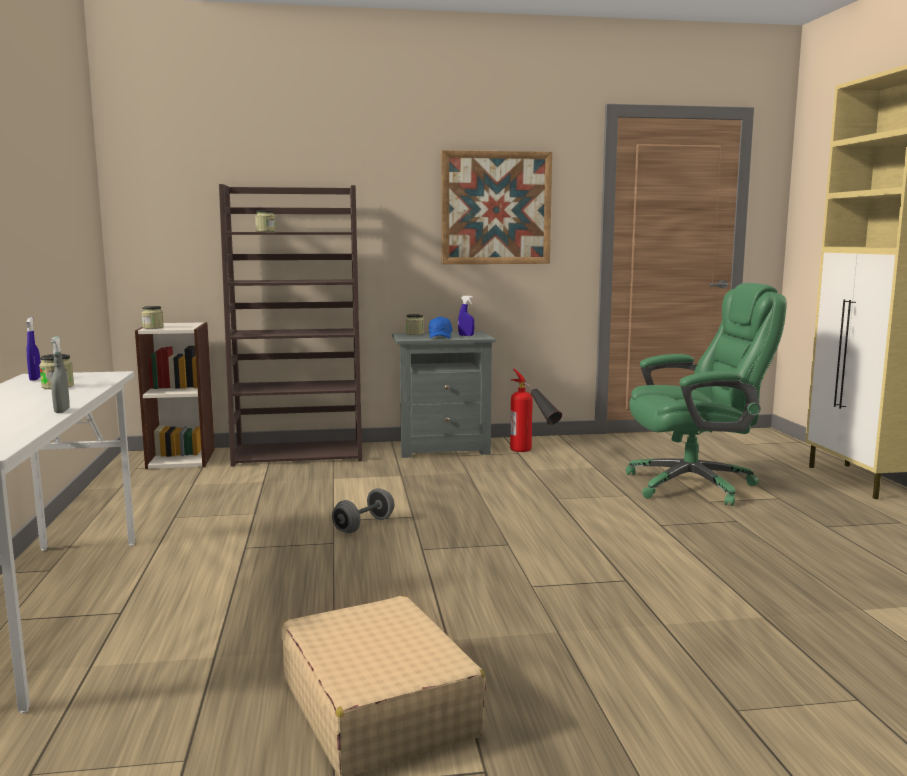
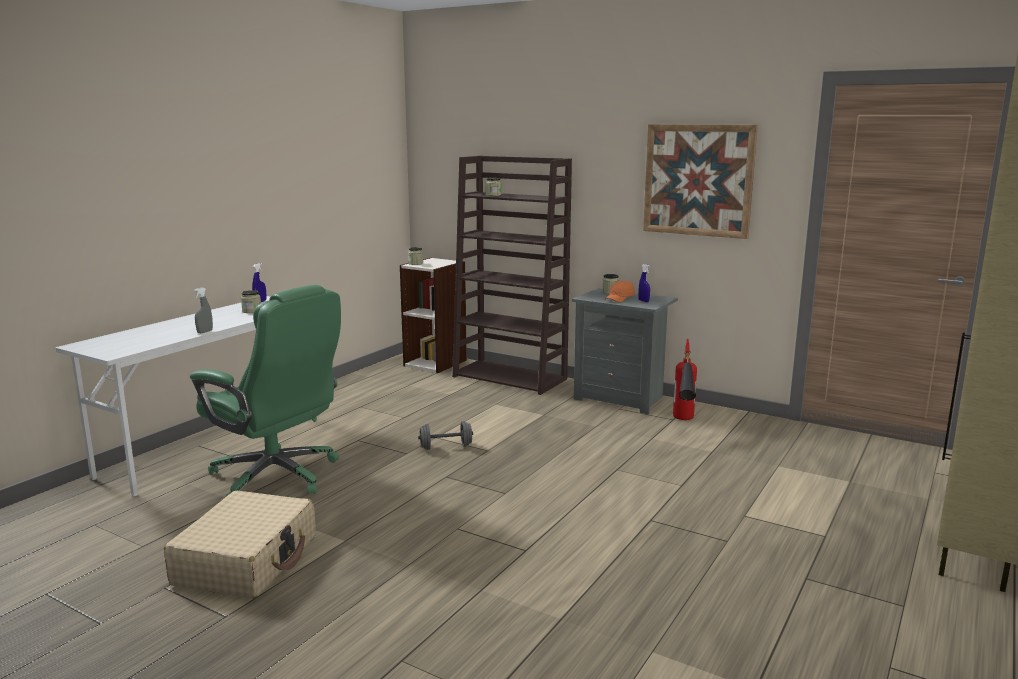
camera: 40 degrees right, 5 degrees up
blue cap [429,317,453,338] -> orange cap [604,280,635,302]
green office chair [626,283,787,506] -> green office chair moved to [190,285,341,497]

